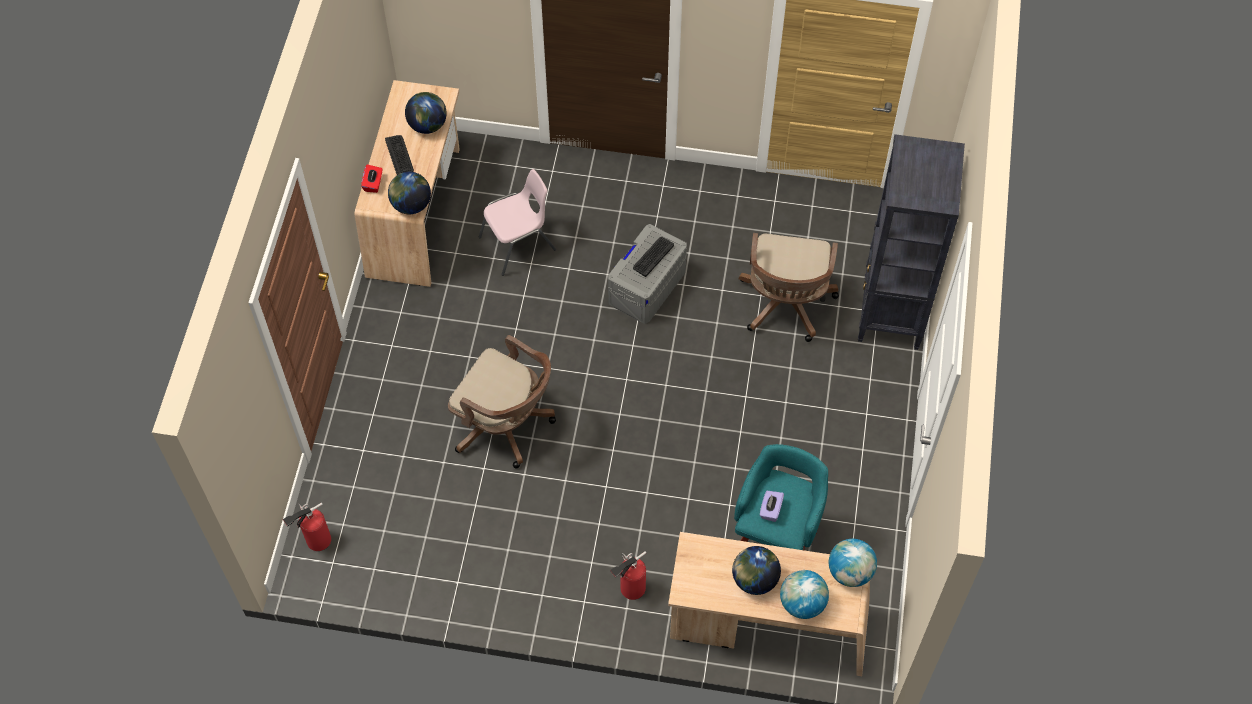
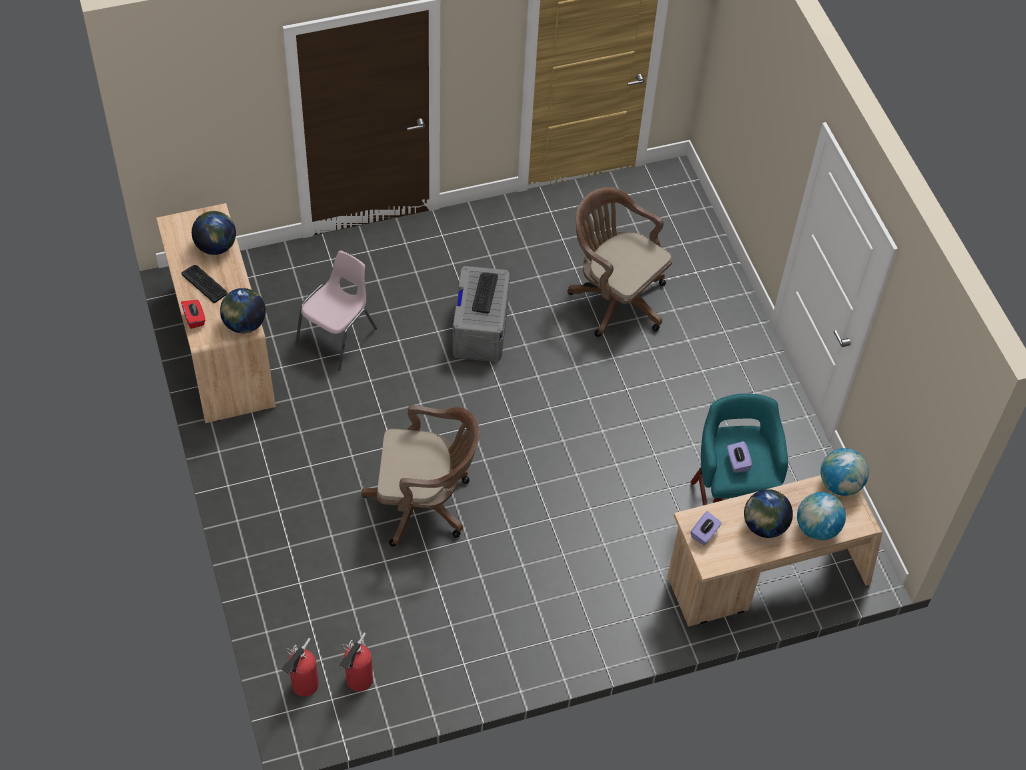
camera: 30 degrees left, 5 degrees down
fire extinguisher [610,551,646,600] -> fire extinguisher moved to [339,633,373,691]
brown office chair [739,233,839,342] -> brown office chair turned 150 degrees clockwise [567,187,672,337]
black bookcase [858,134,965,350] -> none
none -> purple tissue box [691,511,722,545]

